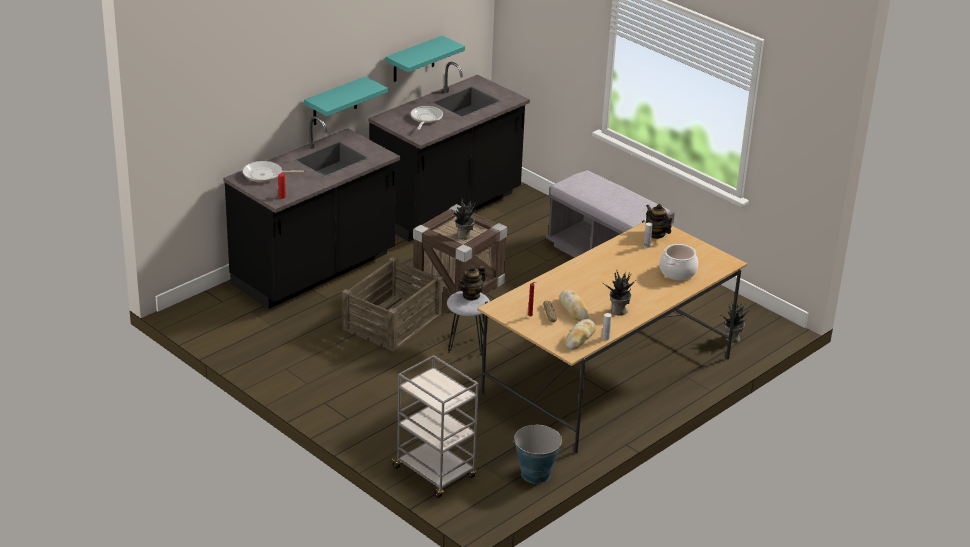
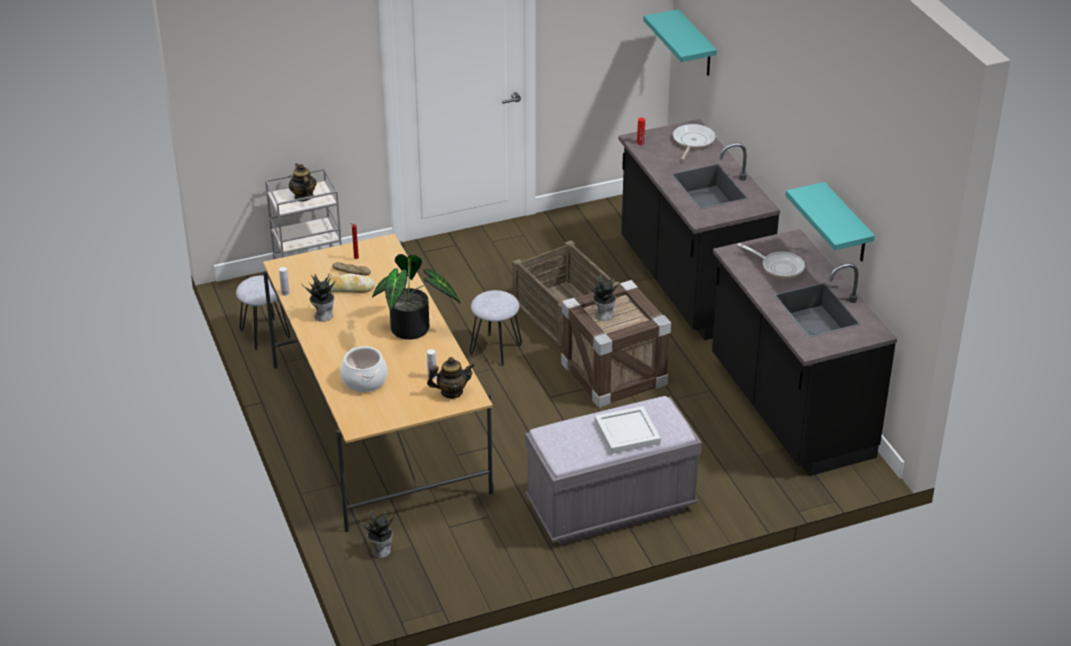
camera: 115 degrees right, 5 degrees up
turquoise shelf [304,77,388,125] -> turquoise shelf moved to [643,9,717,76]
teapot [458,266,486,301] -> teapot moved to [289,163,317,202]
bucket [513,425,562,484] -> grey stool [236,275,290,350]
bread [564,319,596,349] -> none
none -> potted plant [372,254,460,340]
none -> white tray [595,406,661,454]

